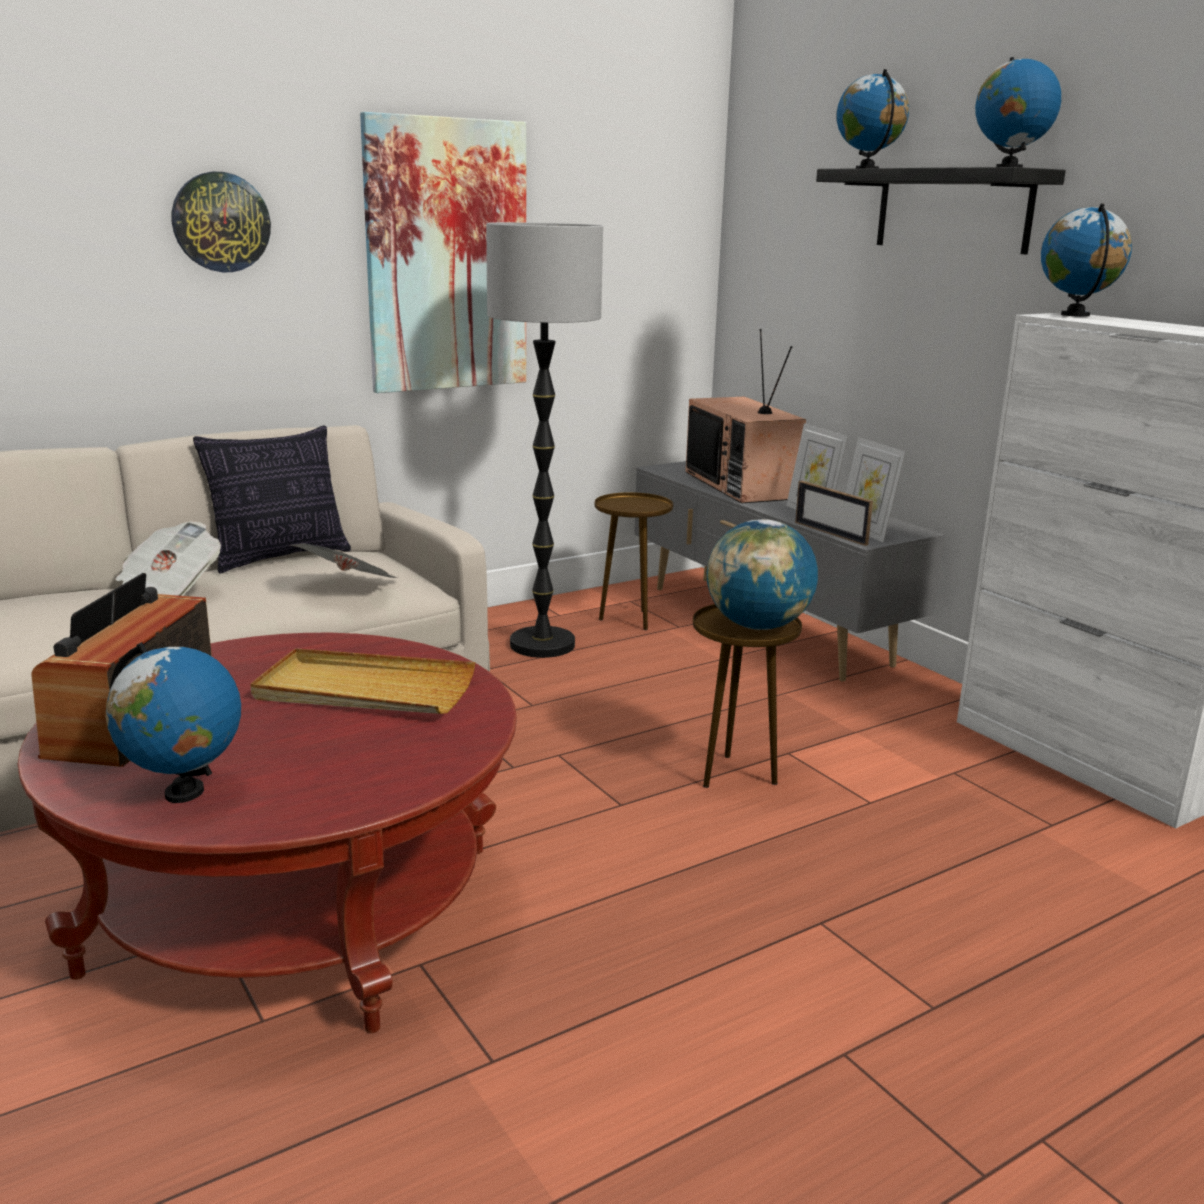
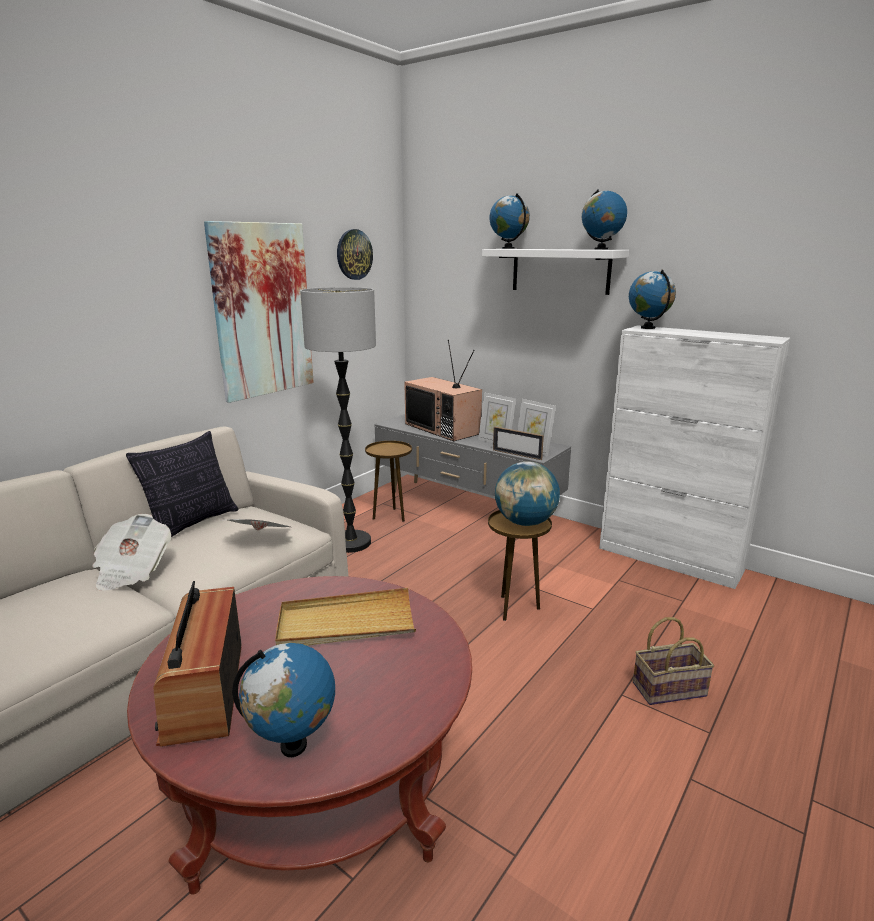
camera: 20 degrees left, 0 degrees up
wall clock [172,172,271,272] -> wall clock moved to [337,229,373,280]
black shelf [816,167,1066,254] -> white shelf [482,249,629,295]
none -> basket [633,617,714,705]

